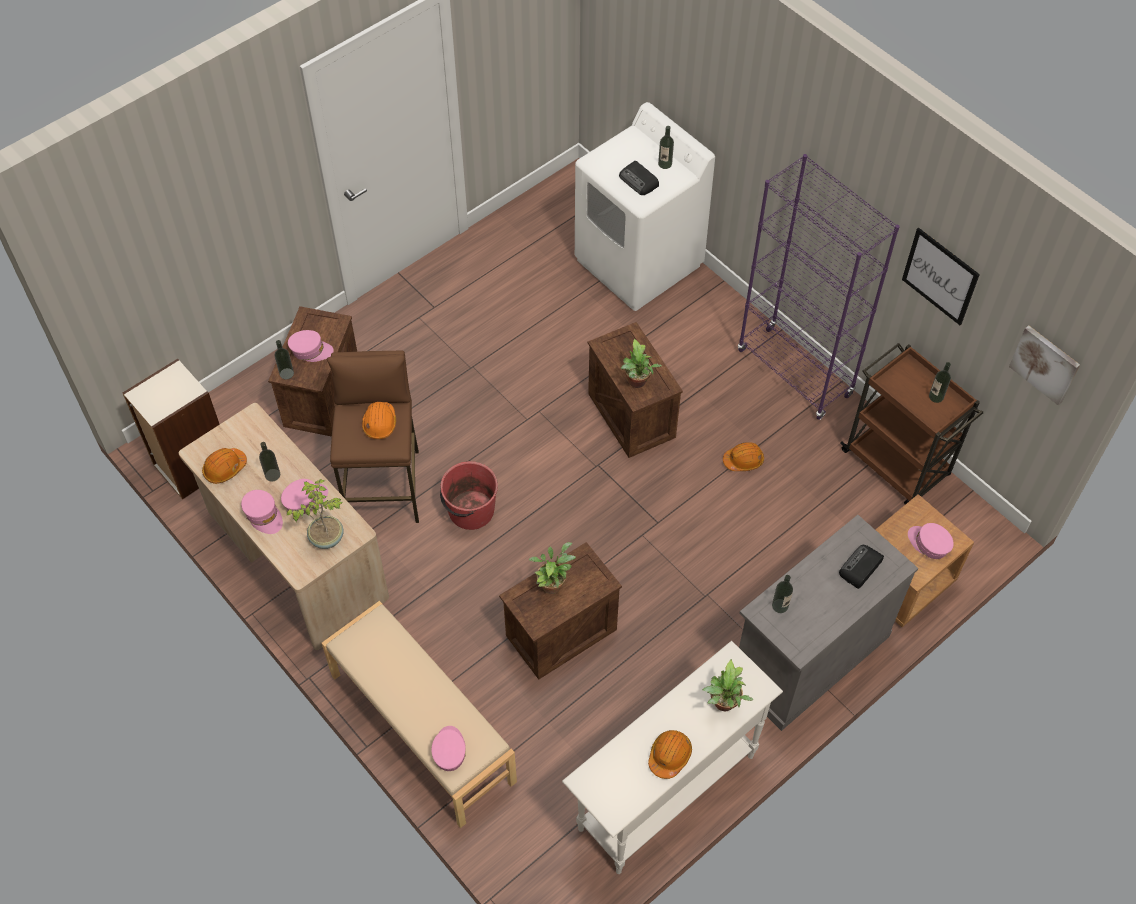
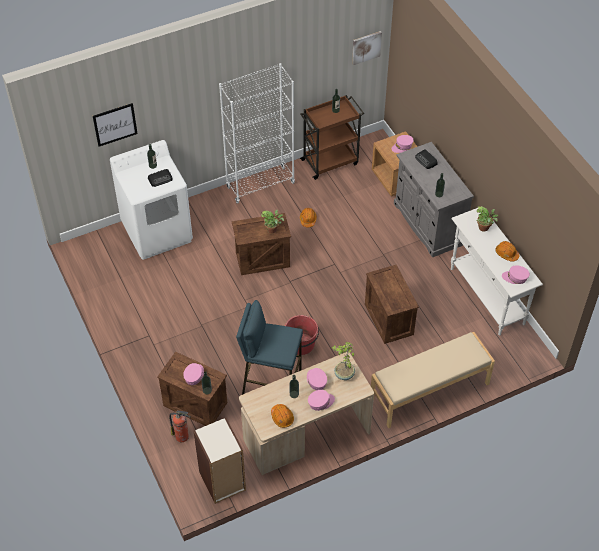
camera: 75 degrees left, 5 degrees down
brown stool [327,351,419,523] -> blue stool [236,300,303,395]
orange hard hat [362,402,396,439] -> none
pink cap [432,726,466,771] -> pink cap moved to [502,265,530,284]
potted plant [529,542,576,594] -> none
purple bookcase [738,154,900,420] -> white bookcase [219,63,295,204]
picture [902,228,980,325] -> picture moved to [93,103,138,147]
none -> fire extinguisher [169,411,191,442]

